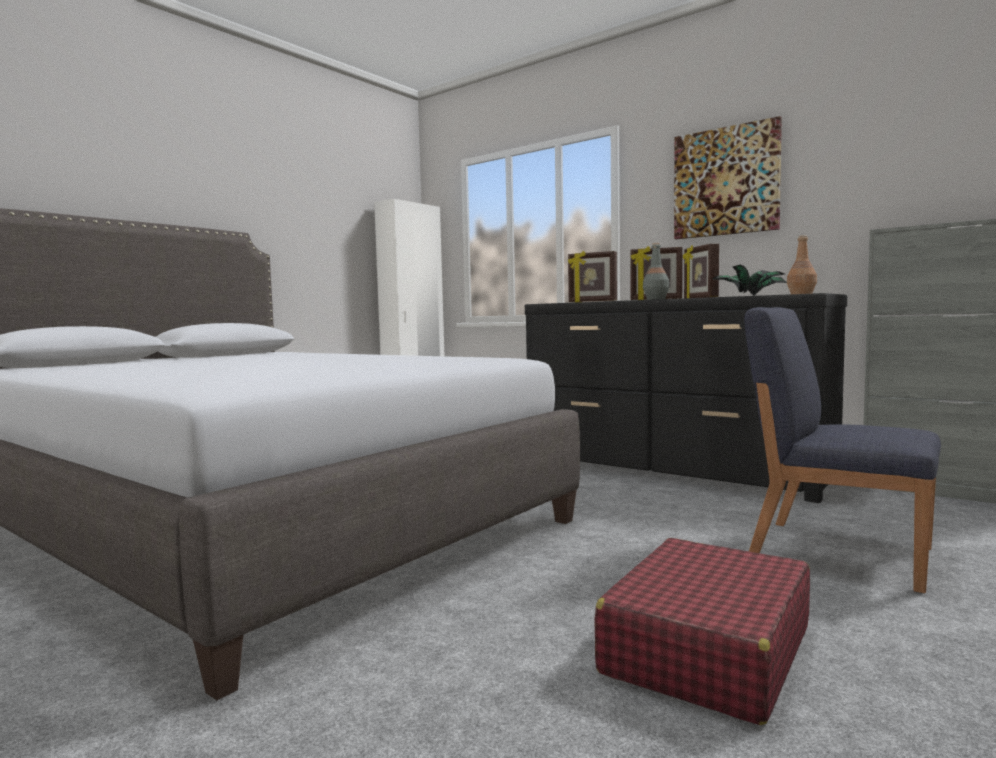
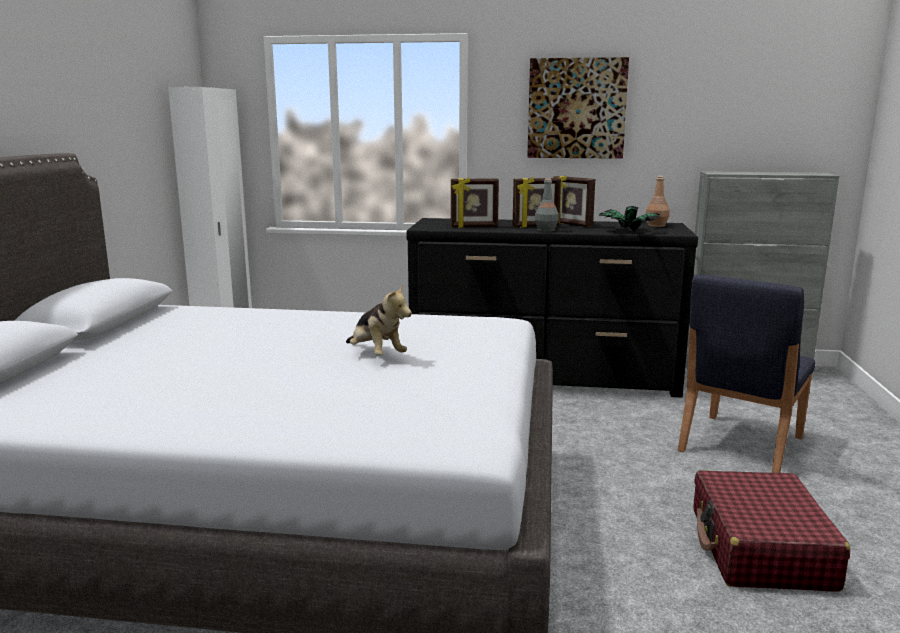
camera: 30 degrees left, 10 degrees up
blue chair [744,307,941,593] -> blue chair turned 60 degrees counterclockwise [677,275,815,473]
none -> plush toy [346,284,412,356]

